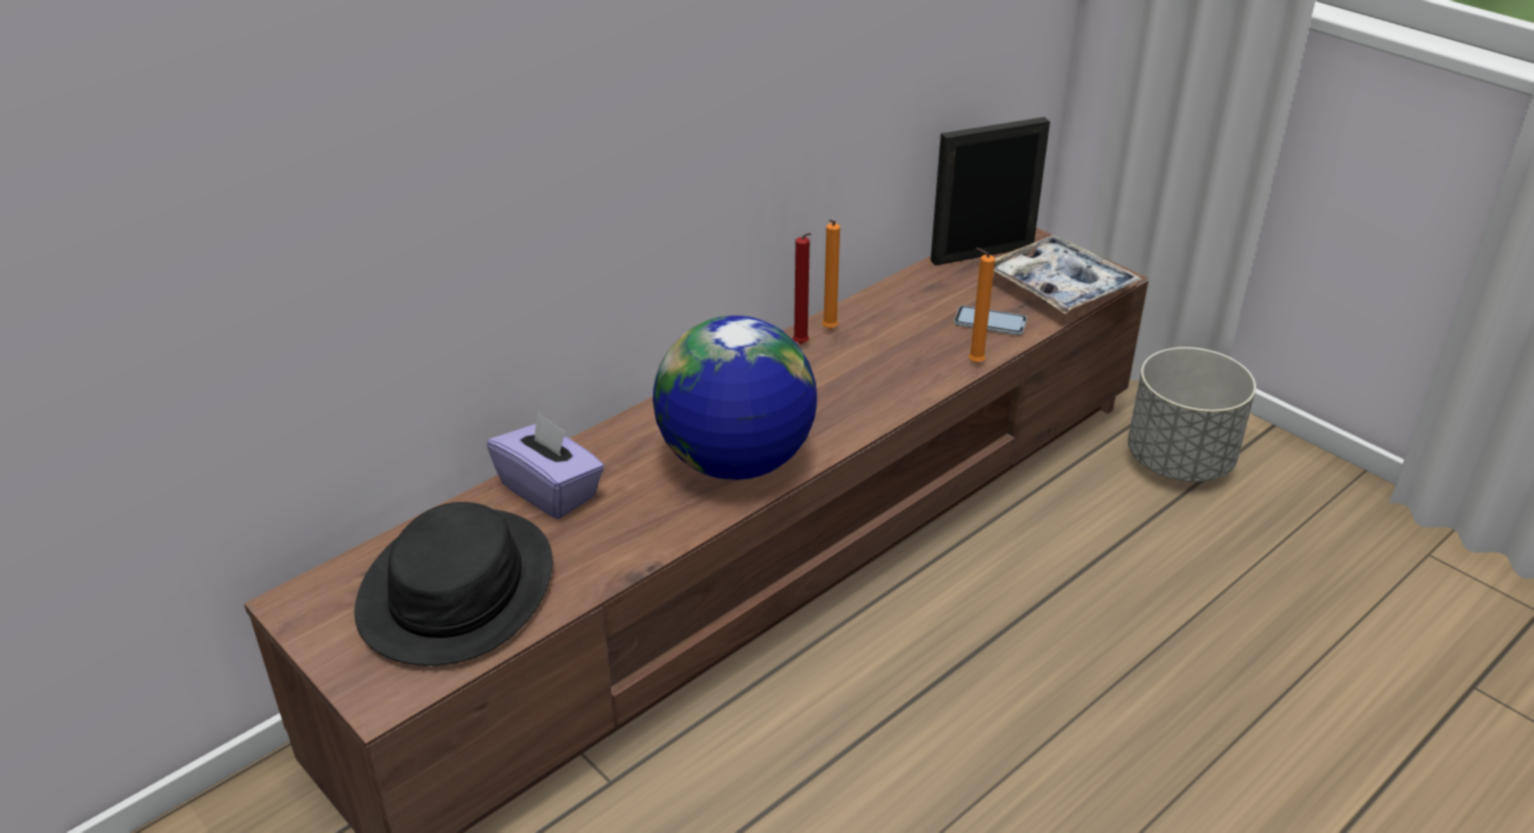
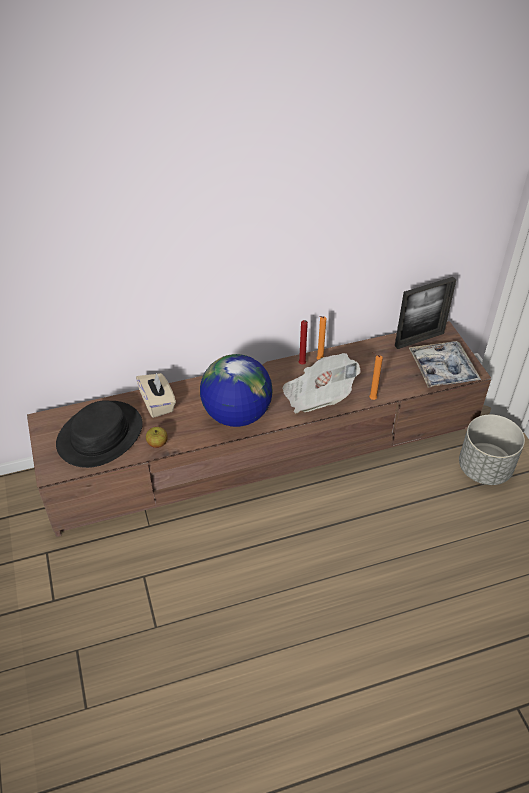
camera: 25 degrees right, 10 degrees up
purple tissue box [487,413,604,519] -> beige tissue box [136,372,176,418]
picture frame [931,117,1050,266] -> picture frame turned 150 degrees clockwise [395,277,456,349]
phone [954,306,1027,335] -> none
none -> apple [146,427,168,448]
none -> newspaper [282,353,361,414]

